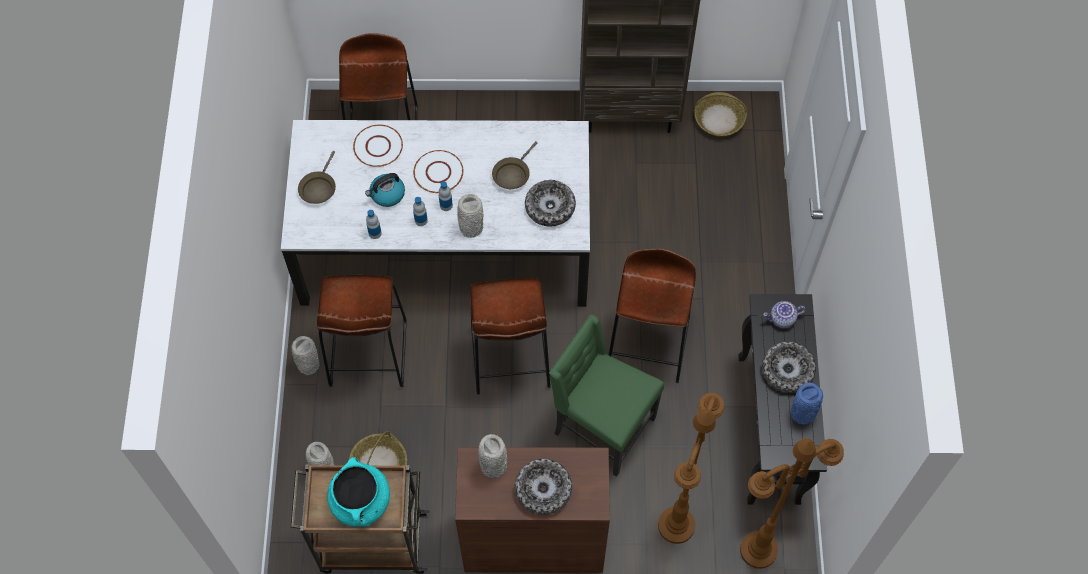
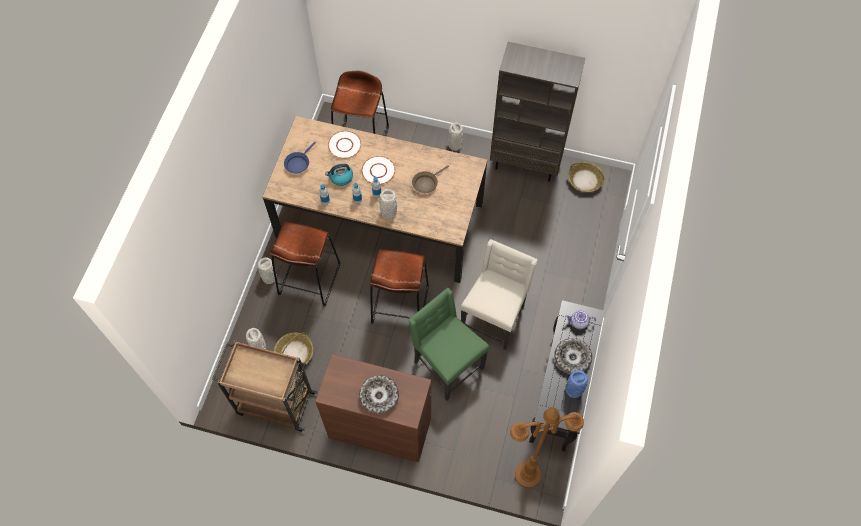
camera: 15 degrees right, 0 degrees up
white dining table [281,120,590,307] -> brown dining table [262,116,487,283]
brown frying pan [298,151,336,204] -> blue frying pan [284,141,316,174]
turquoise cooking pot [327,457,390,527] -> none
grey vase [478,434,507,478] -> grey vase moved to [448,123,463,151]
bowl [525,180,576,226] -> none
brown stool [609,248,696,383] -> beige chair [461,239,537,350]
brown floor lamp [658,393,724,544] -> none

